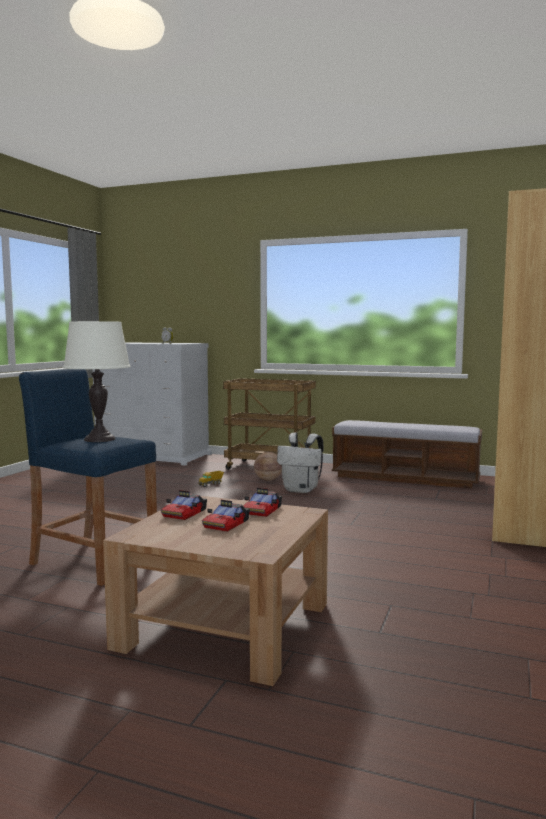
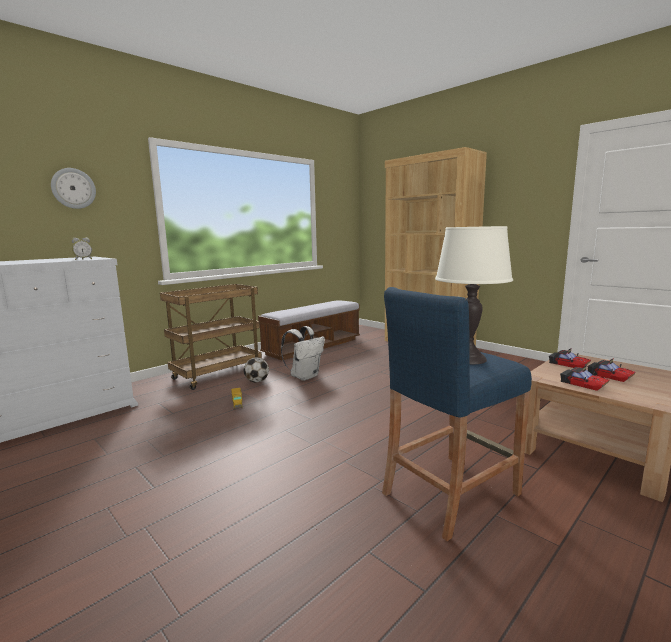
camera: 65 degrees left, 5 degrees up
basketball [254,452,282,481] -> football [244,357,269,383]
none -> wall clock [51,168,96,209]

